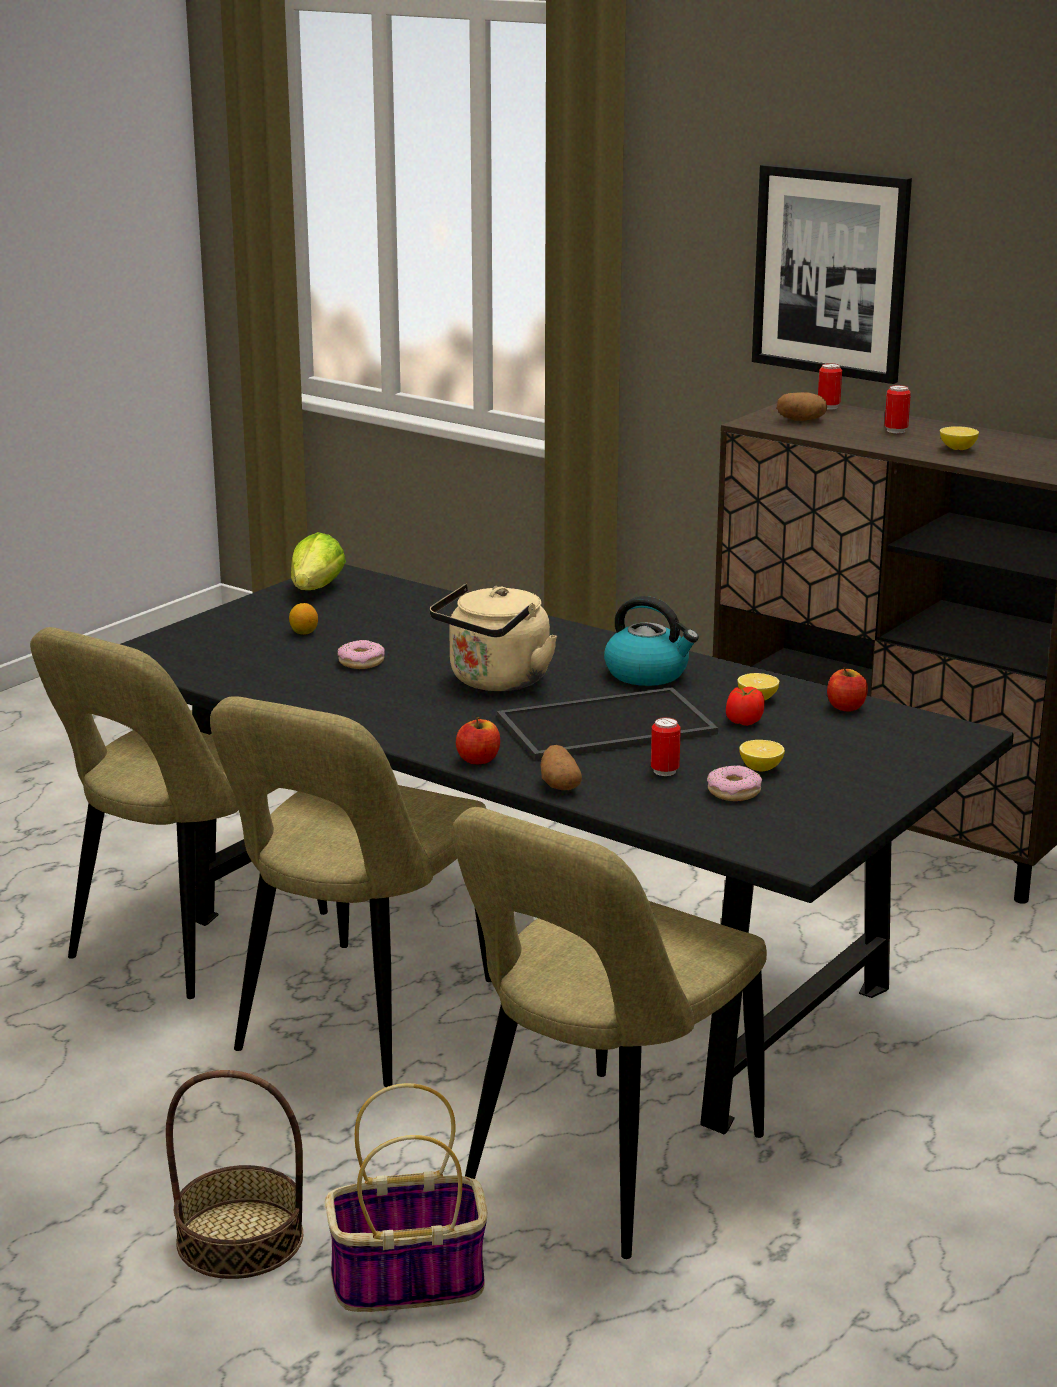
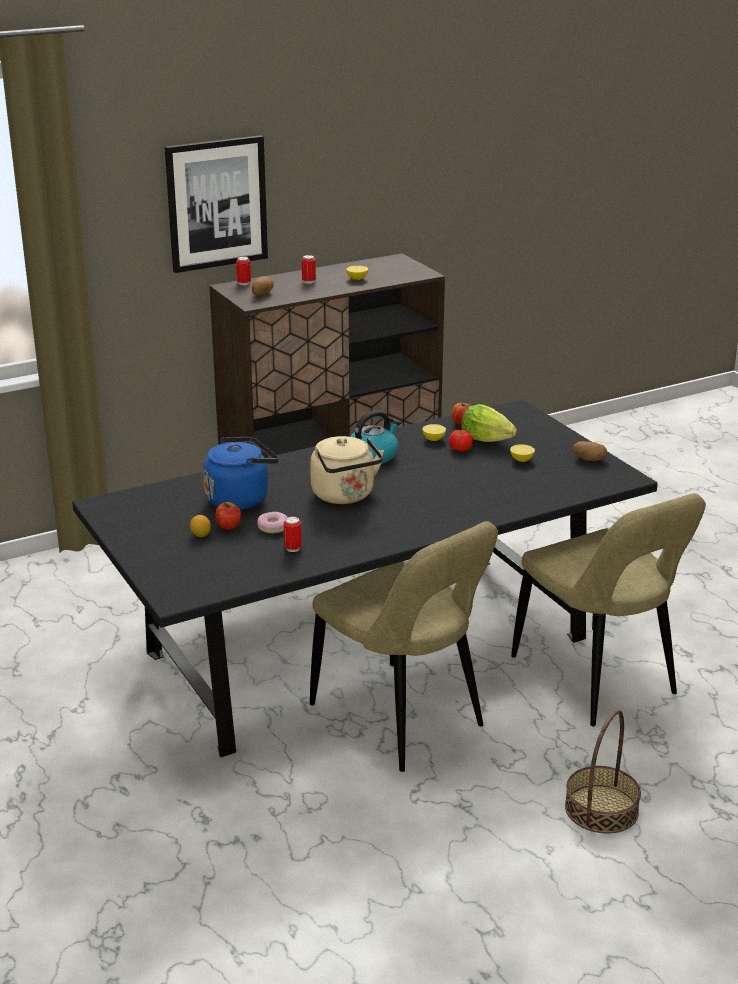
camera: 65 degrees left, 5 degrees up
beige chair [30,627,328,999] -> none
lettuce [291,532,346,590] -> lettuce moved to [462,404,517,442]
basket [325,1083,487,1312] -> none
apple [456,717,500,764] -> apple moved to [215,502,241,530]
tray [497,687,718,761] -> none
potato [541,745,582,790] -> potato moved to [573,441,608,461]
can [651,717,681,776] -> can moved to [284,516,302,552]
donut [707,765,762,801] -> none
none -> blue kettle [203,437,279,510]

